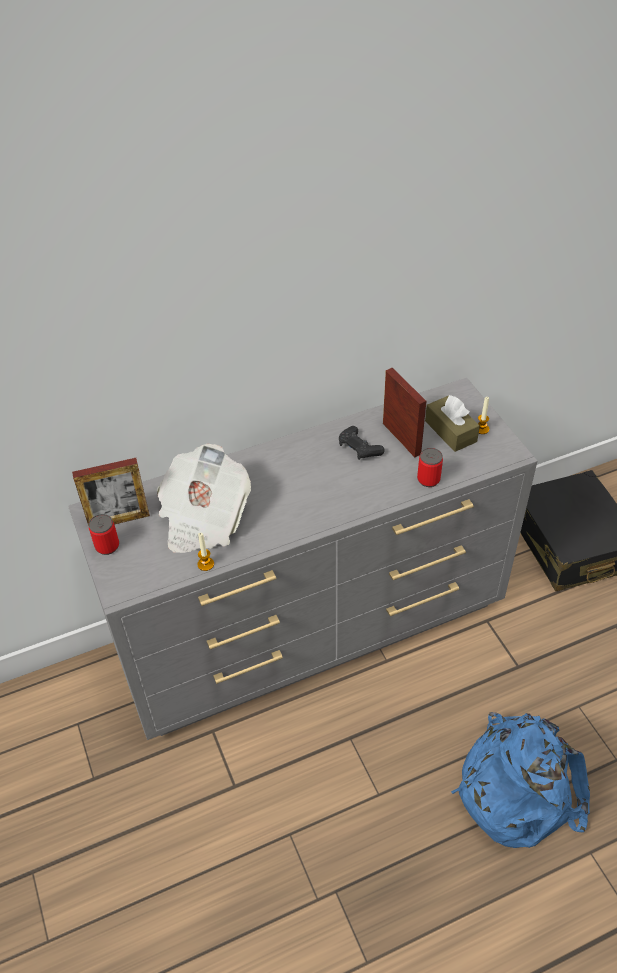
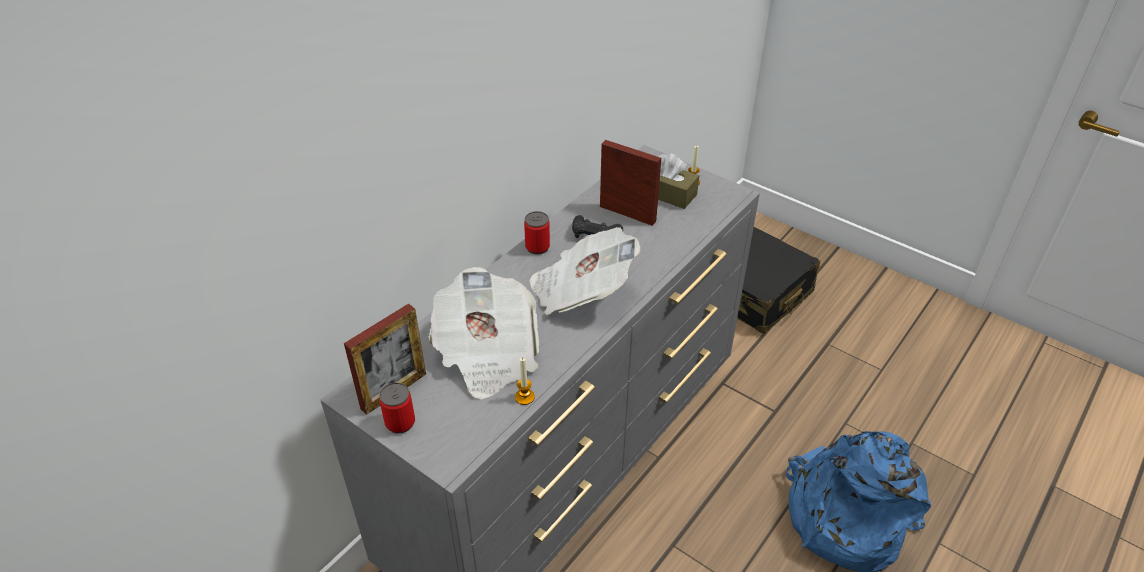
camera: 30 degrees left, 5 degrees down
can [417,448,443,487] -> can moved to [524,211,550,255]
none -> newspaper [529,227,641,315]

